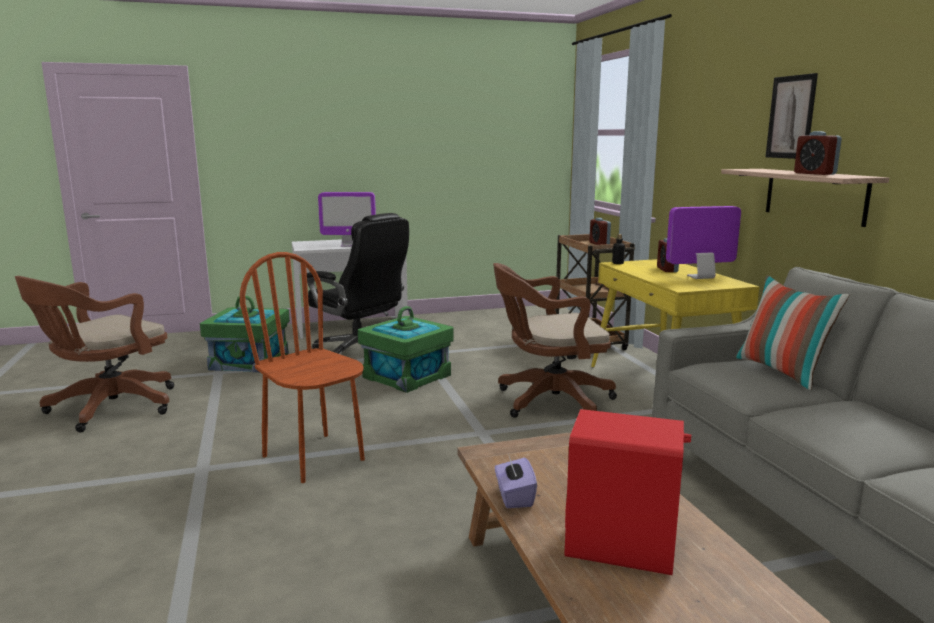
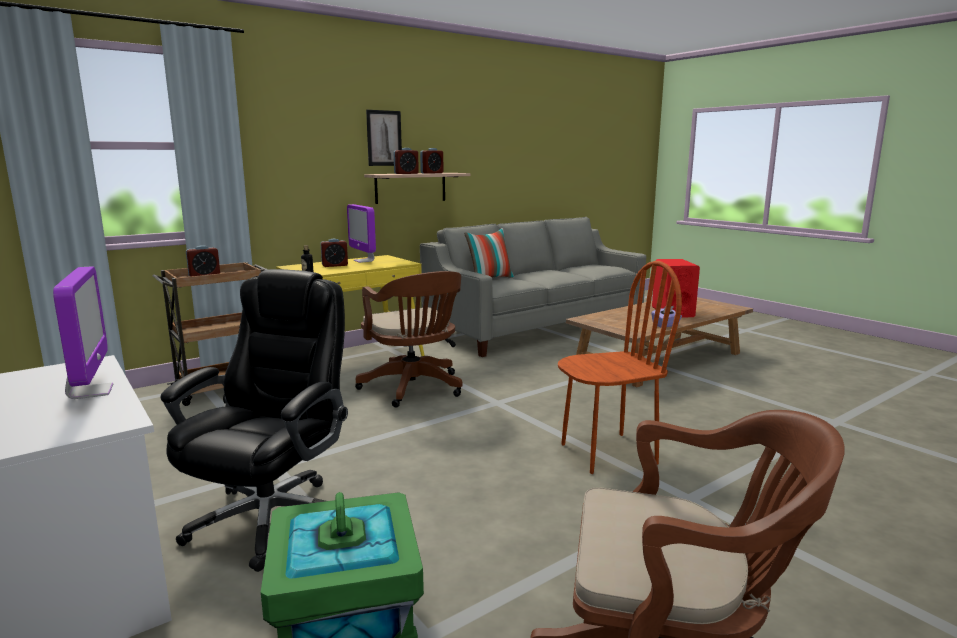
camera: 110 degrees left, 0 degrees up
brown chair [240,252,365,483] -> brown chair turned 135 degrees counterclockwise [558,261,682,474]
green storage box [358,306,453,393] -> none
none -> alarm clock [394,148,419,174]

